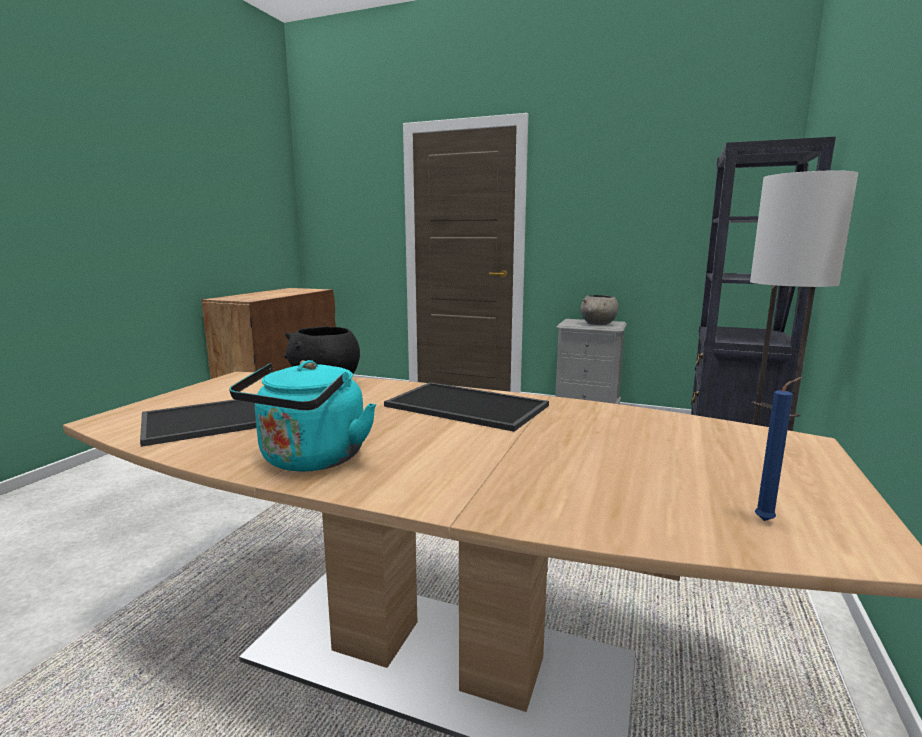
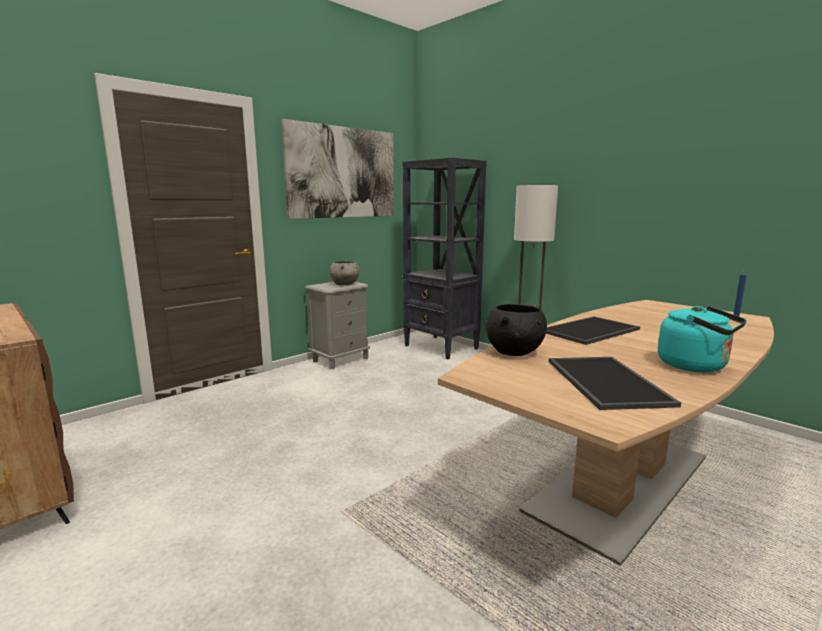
camera: 65 degrees left, 0 degrees up
none -> picture [281,119,394,219]

